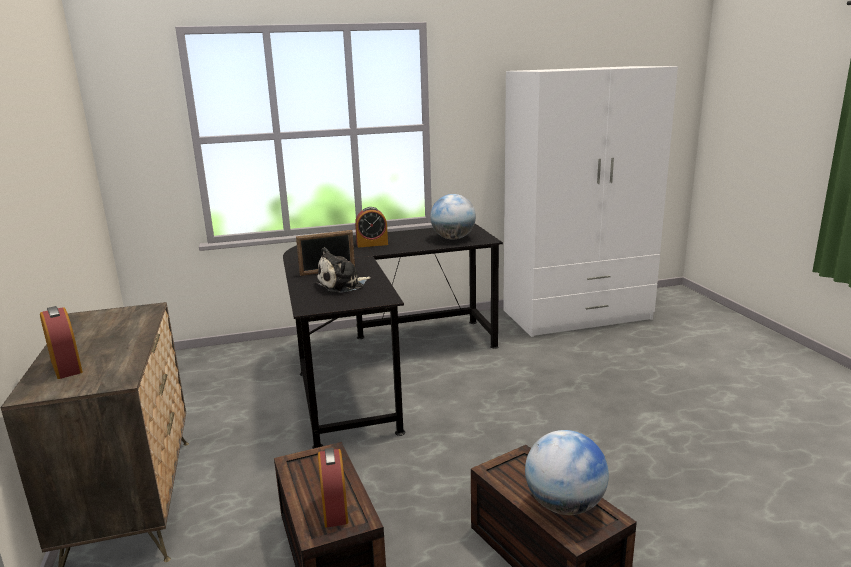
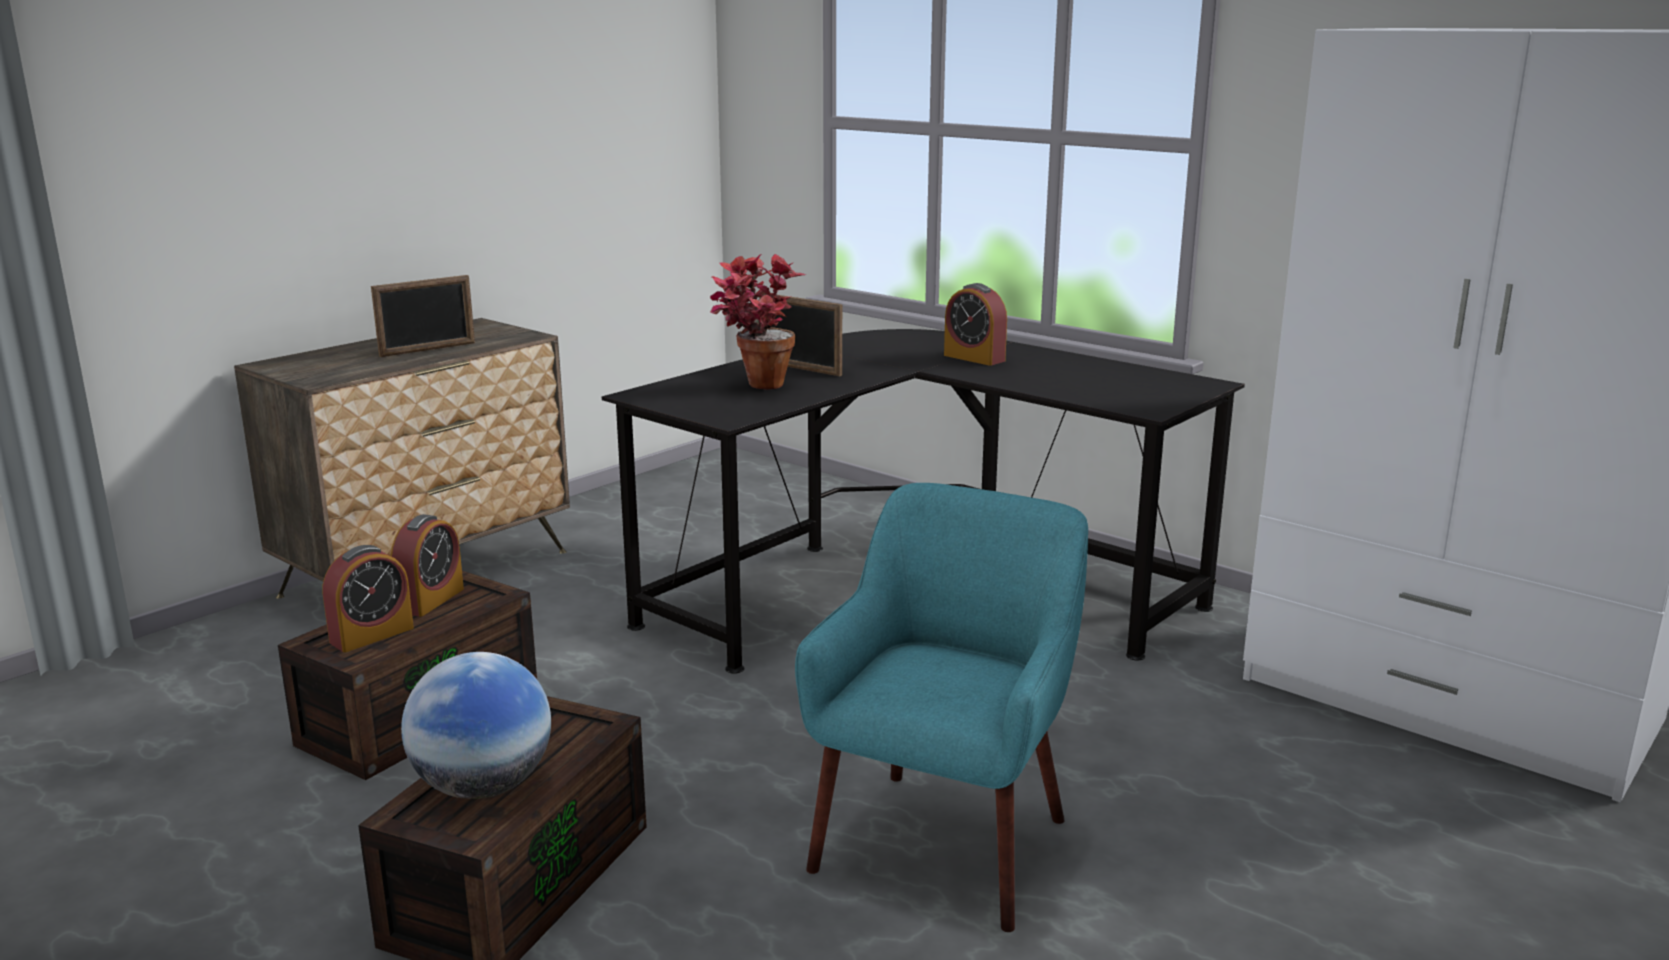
camera: 55 degrees right, 0 degrees up
alarm clock [40,306,83,379] -> alarm clock moved to [391,514,464,617]
plush toy [316,247,371,293] -> potted plant [710,254,806,390]
globe [430,194,476,240] -> none
none -> picture frame [371,275,475,357]
none -> turquoise armchair [795,483,1088,932]

